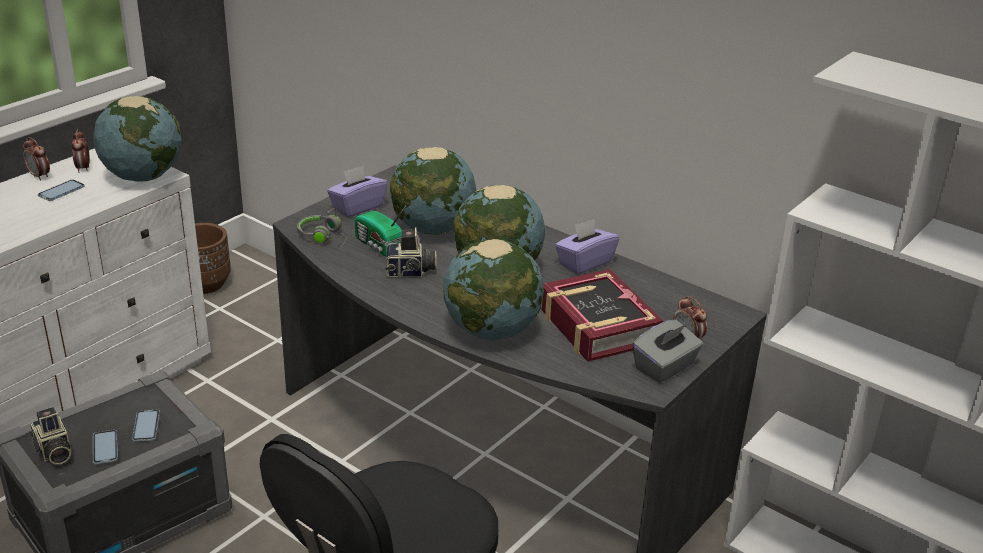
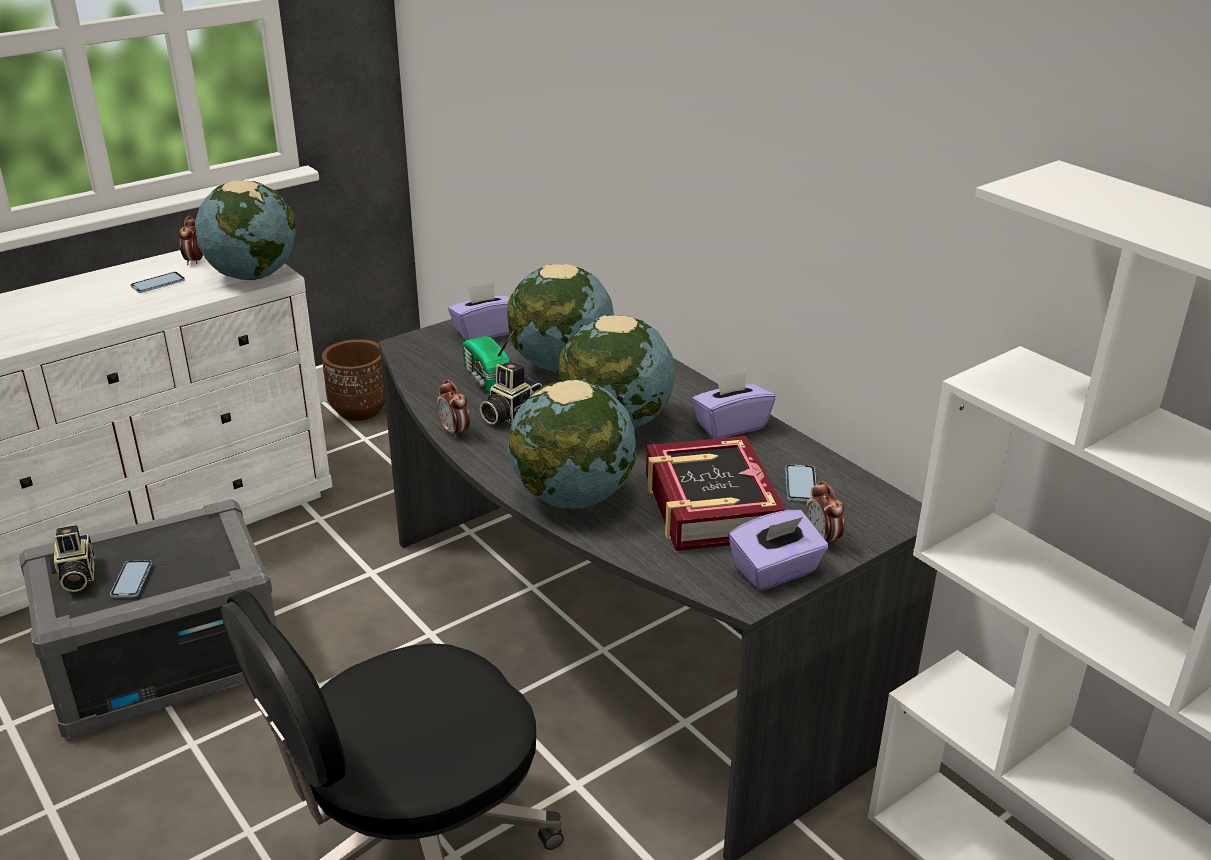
camera: 15 degrees right, 0 degrees up
alarm clock [23,137,50,181] -> alarm clock moved to [437,379,470,439]
phone [132,410,160,442] -> phone moved to [785,464,816,502]
grey headphones [297,208,347,247] -> none
camera [386,228,436,277] -> camera turned 120 degrees clockwise [480,361,542,424]
grey tissue box [632,320,703,383] -> purple tissue box [728,510,828,591]

